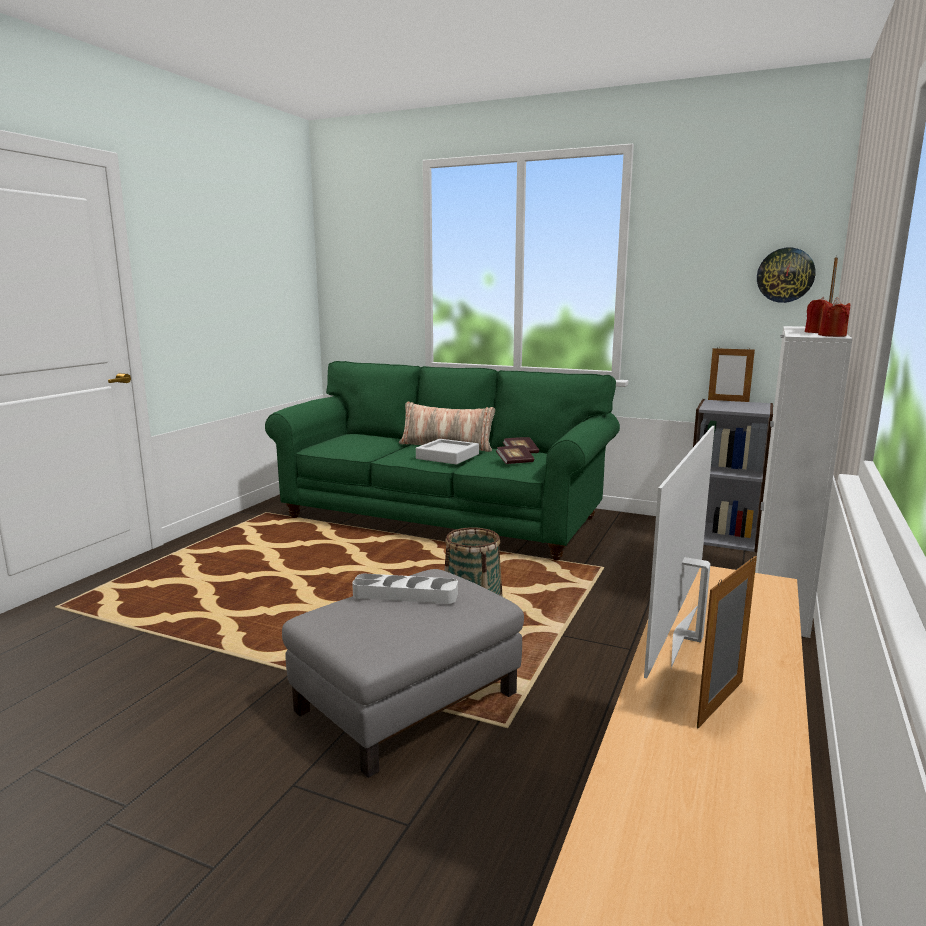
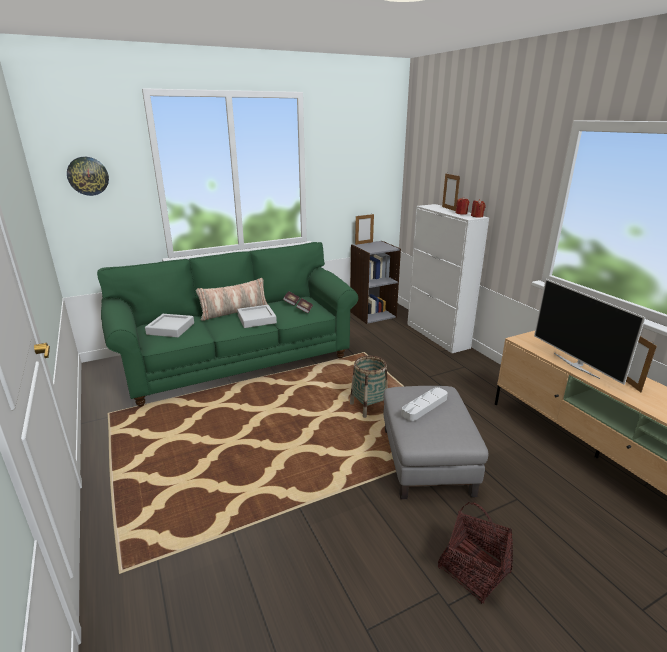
camera: 50 degrees left, 10 degrees up
wall clock [757,248,815,303] -> wall clock moved to [67,157,109,196]
none -> grey tray [145,314,194,338]
none -> basket [438,502,513,604]

